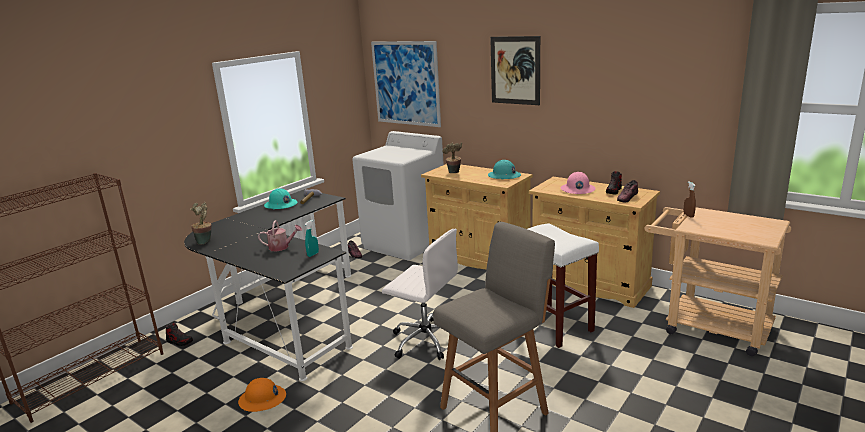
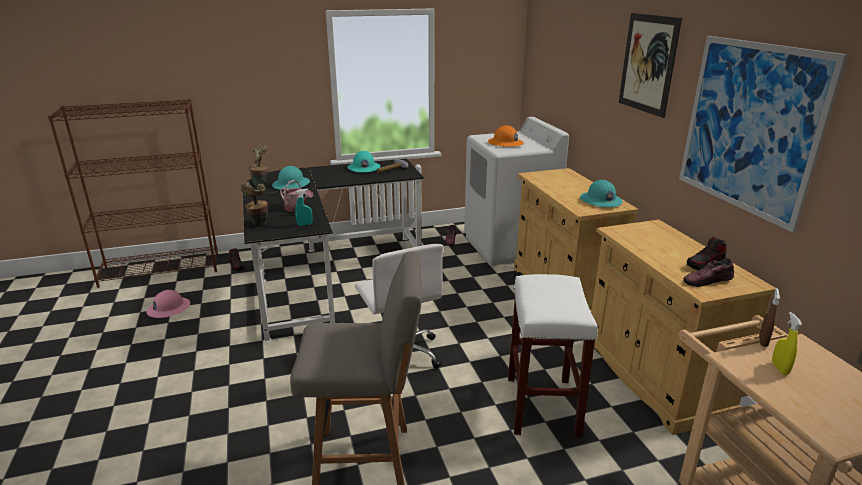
camera: 35 degrees right, 5 degrees up
orange hard hat [238,378,286,412] -> orange hard hat moved to [488,125,524,147]
picture [371,41,441,127] -> picture moved to [679,36,848,233]
potted plant [443,142,462,173] -> potted plant moved to [240,182,268,225]
pink hard hat [561,172,596,194] -> pink hard hat moved to [146,290,190,318]
none -> turquoise hard hat [272,166,310,190]
none -> yellow spray bottle [772,312,802,375]

